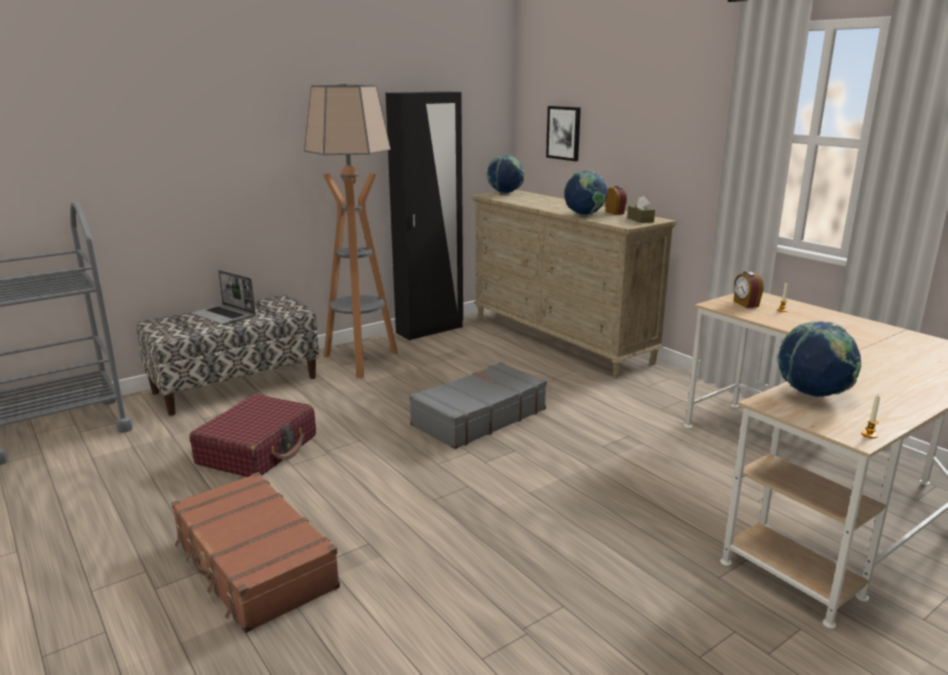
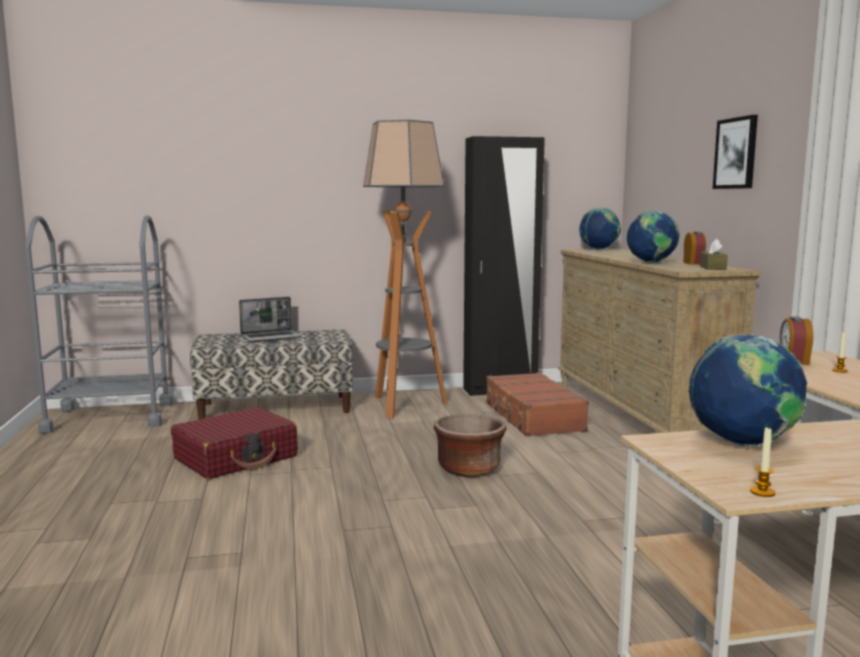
camera: 25 degrees right, 10 degrees down
brown suitcase [171,472,340,633] -> brown suitcase moved to [486,372,589,437]
laptop [191,270,256,325] -> laptop turned 90 degrees counterclockwise [239,297,302,342]
grey suitcase [409,362,547,449] -> brown planter [434,414,507,477]
picture [546,106,581,161] -> picture moved to [713,115,758,189]

